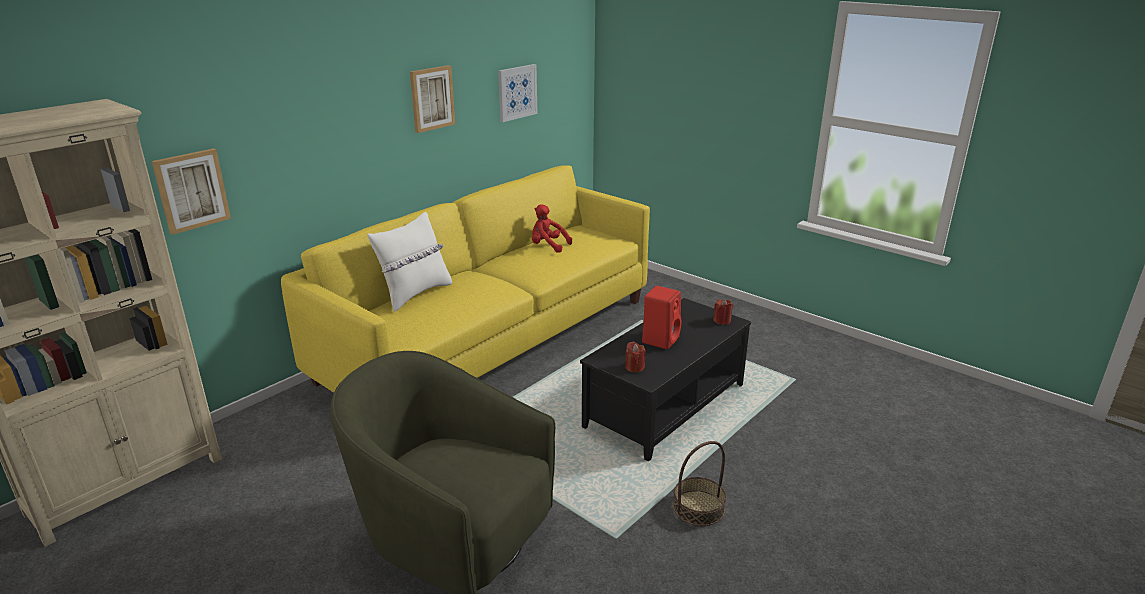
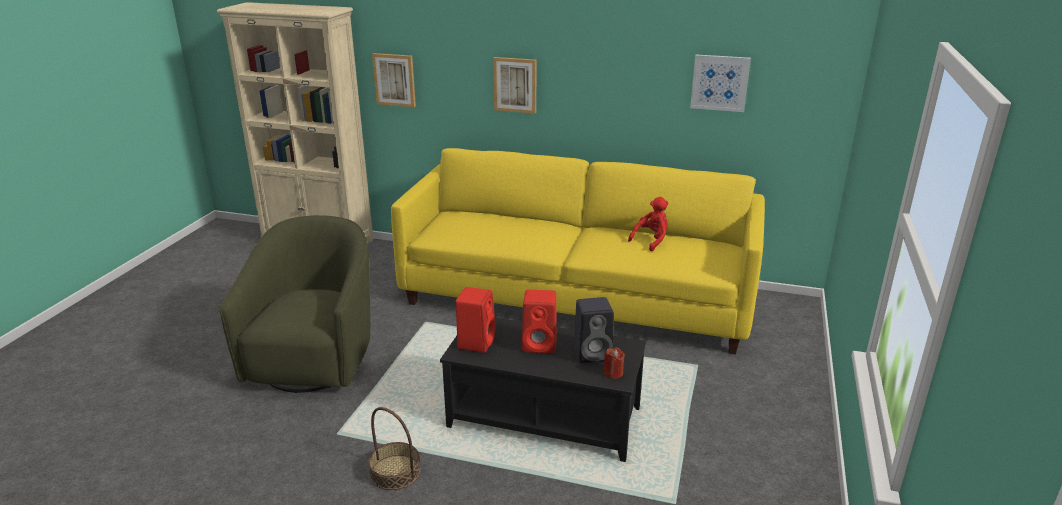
camera: 65 degrees right, 0 degrees up
white pillow [368,212,452,312] -> none
picture [410,65,455,133] -> picture moved to [493,57,536,114]
red plush toy [532,204,572,253] -> red plush toy turned 45 degrees clockwise [628,197,668,251]
red candle [625,342,646,373] -> red speaker [455,287,496,353]
none -> black speaker [574,297,614,363]

